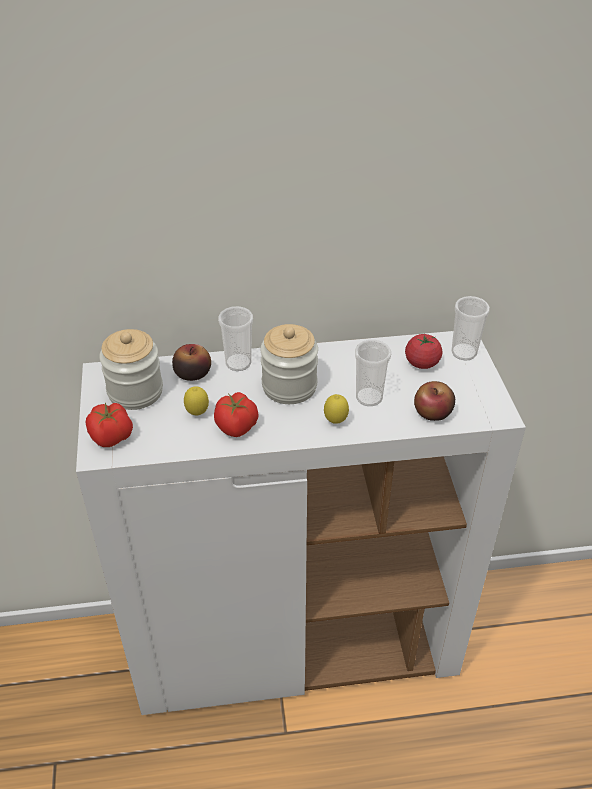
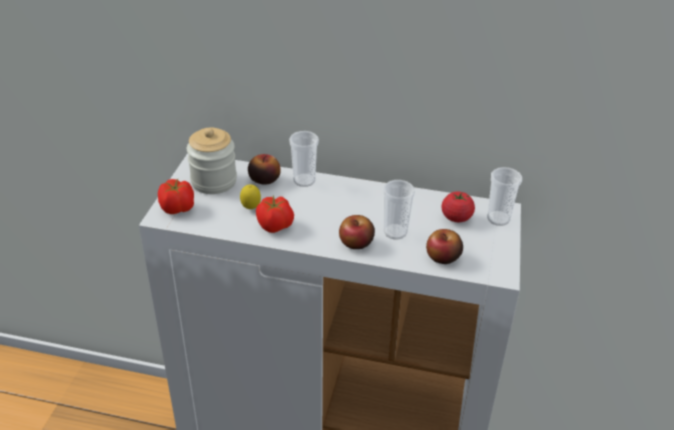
camera: 20 degrees right, 5 degrees down
jar [260,324,318,404] -> none
lemon [324,394,349,424] -> apple [339,215,375,249]

